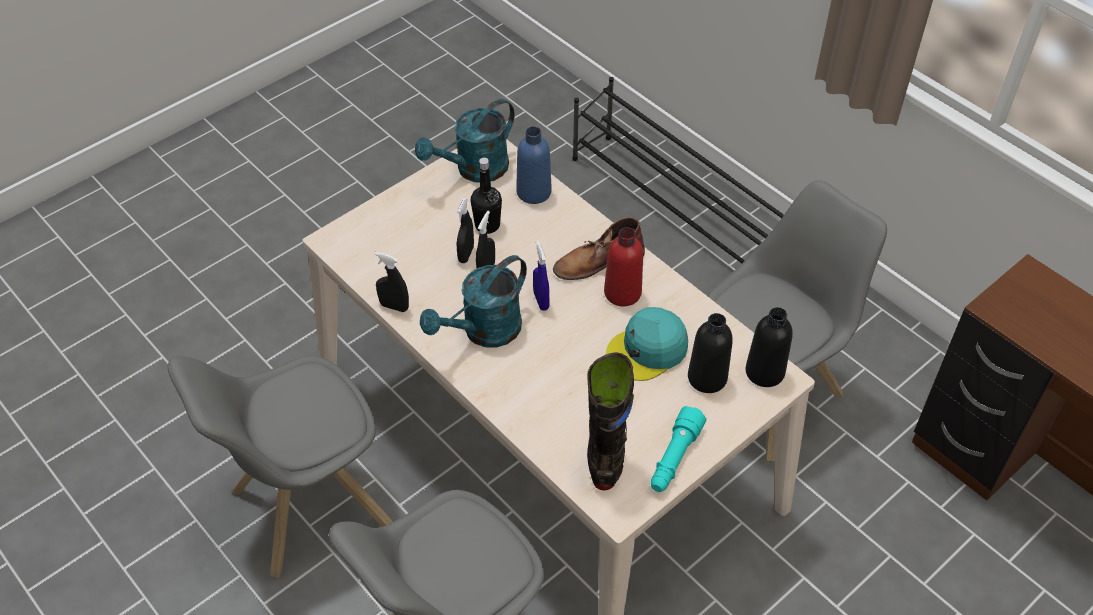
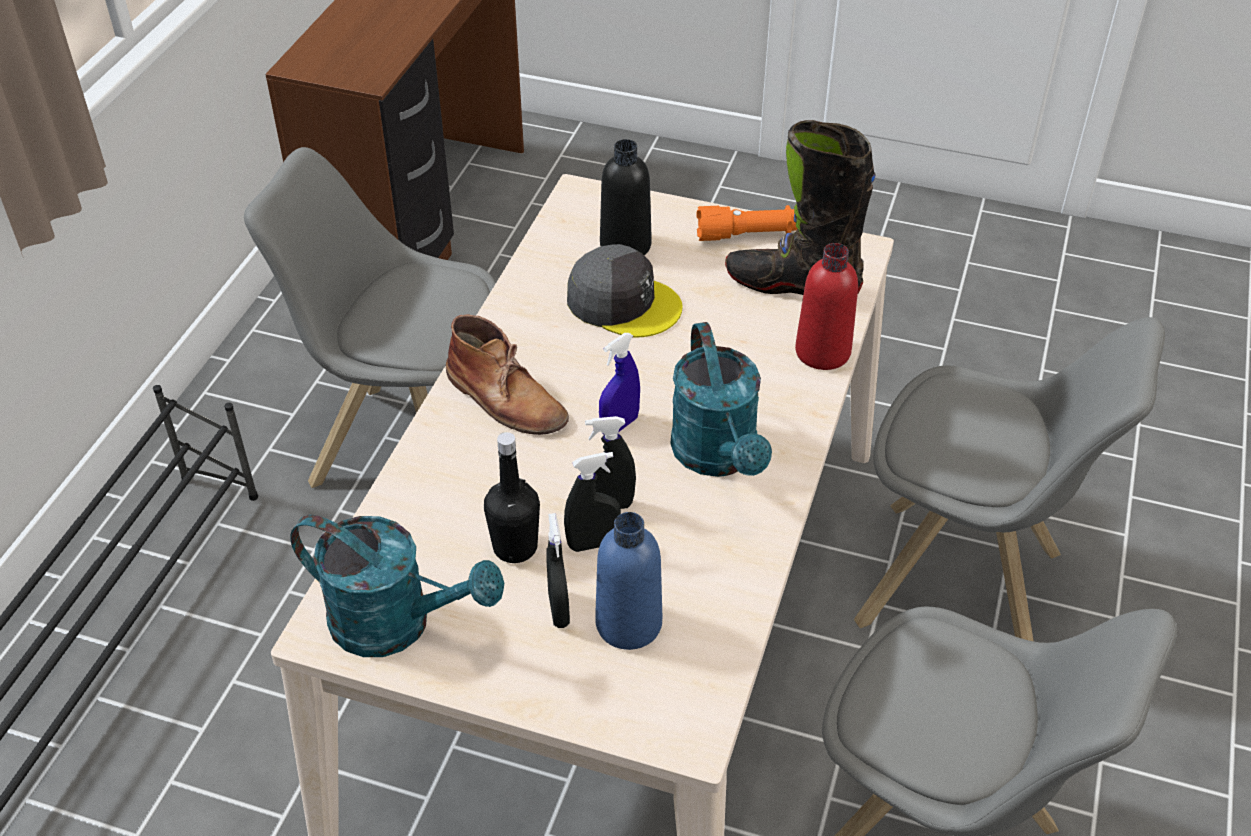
camera: 120 degrees left, 5 degrees down
black spray bottle [374,252,409,312] -> black spray bottle moved to [546,513,570,628]
turquoise watering can [420,255,527,348] -> turquoise watering can turned 60 degrees clockwise [670,322,772,477]
blue bottle [516,126,552,204] -> blue bottle moved to [595,512,662,650]
black boot [587,352,634,490] -> black boot turned 45 degrees clockwise [725,120,876,295]
red bottle [604,227,643,306] -> red bottle moved to [795,243,858,370]
turquoise cap [606,307,688,381] -> grey cap [567,244,683,338]
turquoise flashlight [651,406,706,492] -> orange flashlight [696,205,798,241]
black bottle [746,307,793,387] -> none

